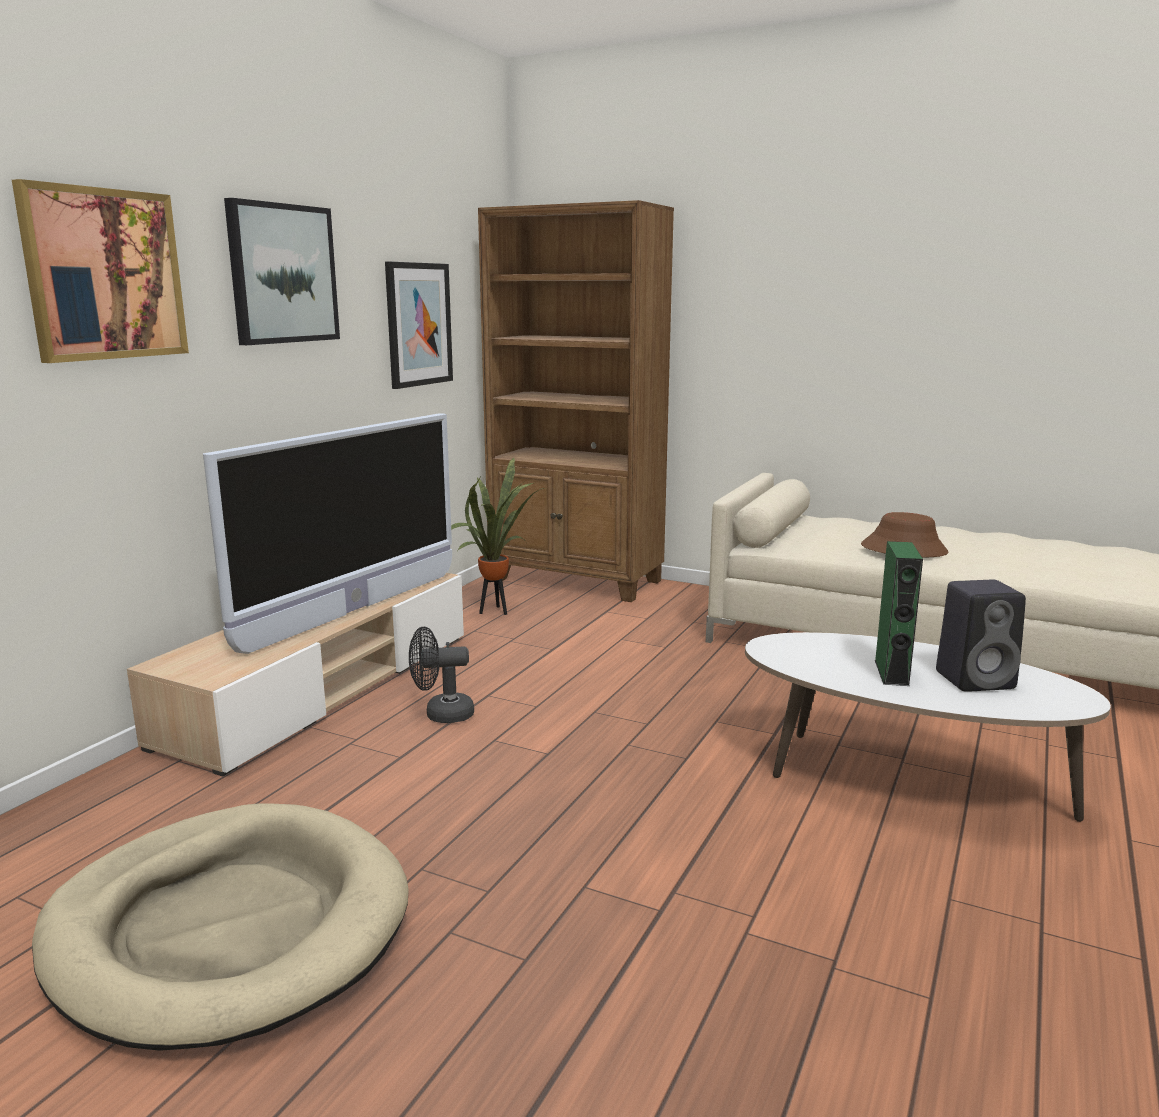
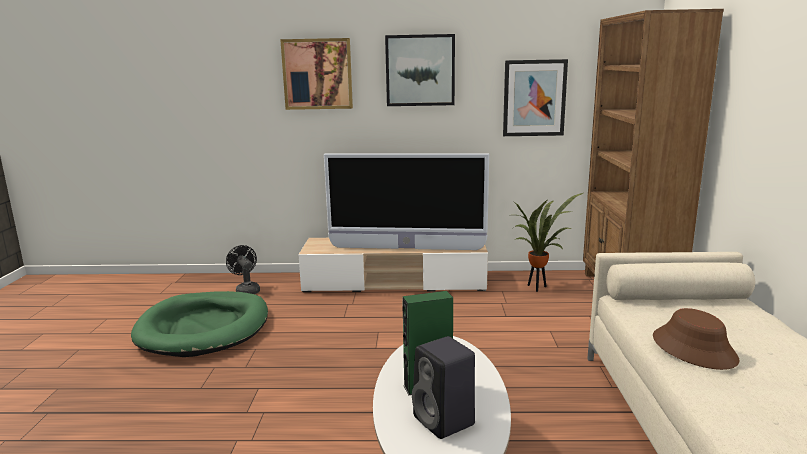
camera: 65 degrees right, 0 degrees up
beige dog bed [32,803,409,1051] -> green dog bed [131,291,268,357]
black fan [409,627,474,723] -> black fan moved to [226,245,260,294]

